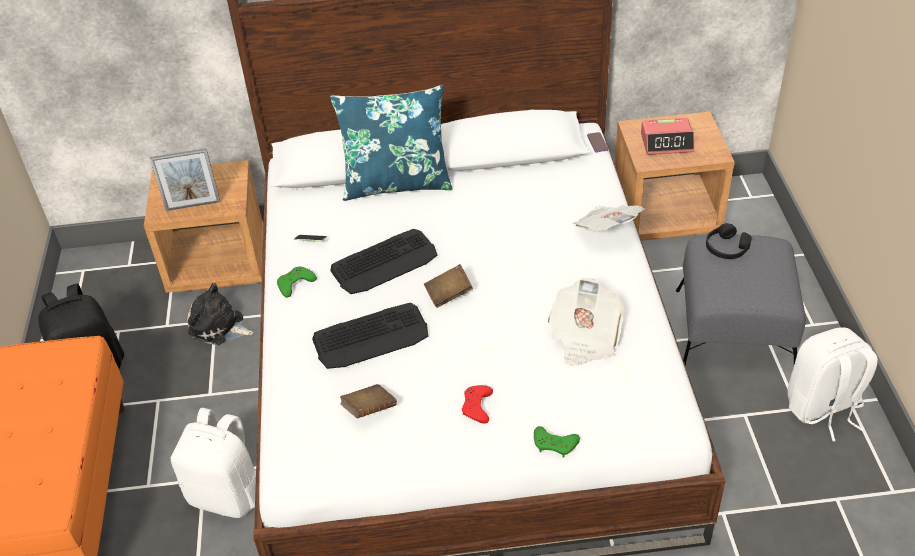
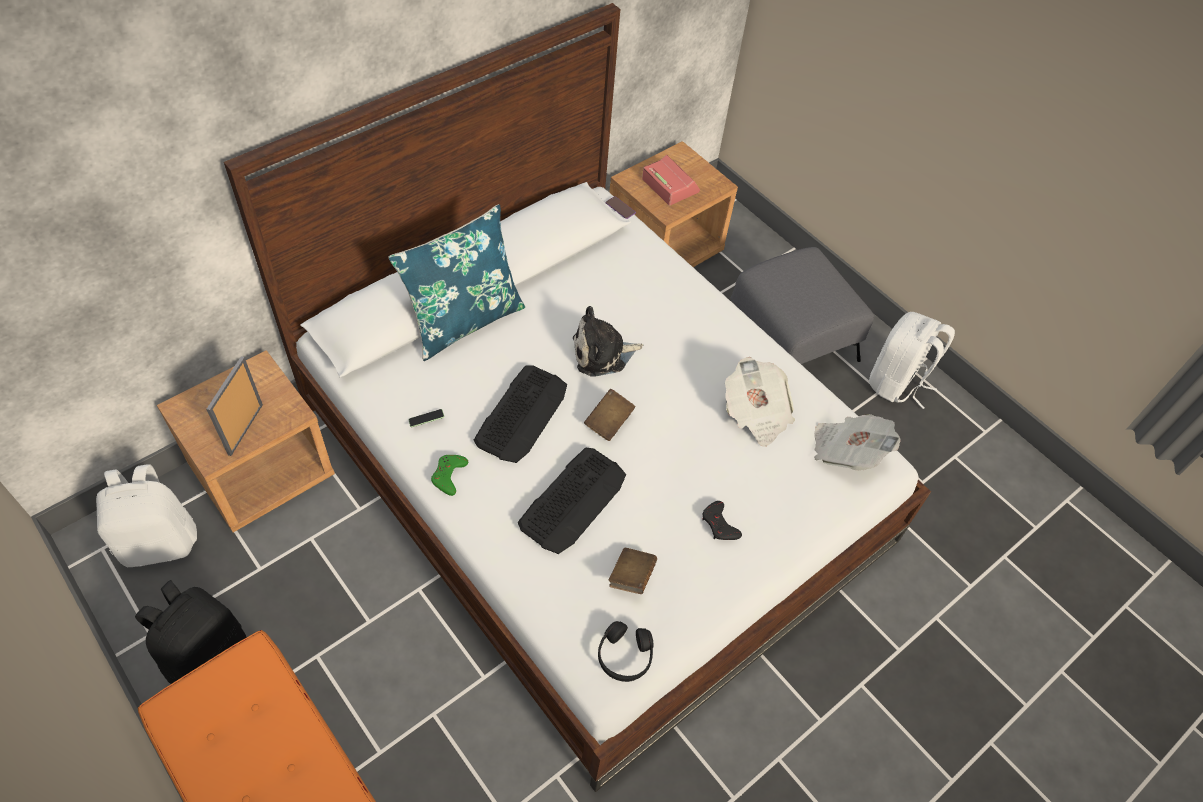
camera: 40 degrees left, 10 degrees up
picture frame [150,148,220,211] -> picture frame turned 150 degrees clockwise [206,356,263,456]
white backpack [171,408,256,518] -> white backpack moved to [96,464,197,567]
plush toy [187,283,254,345] -> plush toy moved to [573,306,644,377]
red game controller [462,385,493,424] -> black game controller [702,501,742,540]
green game controller [534,426,580,457] -> none
newspaper [573,205,645,231] -> newspaper moved to [814,414,901,470]
alarm clock [641,118,695,155] -> alarm clock turned 90 degrees counterclockwise [642,155,700,206]
black headphones [706,223,752,259] -> black headphones moved to [598,621,654,682]

